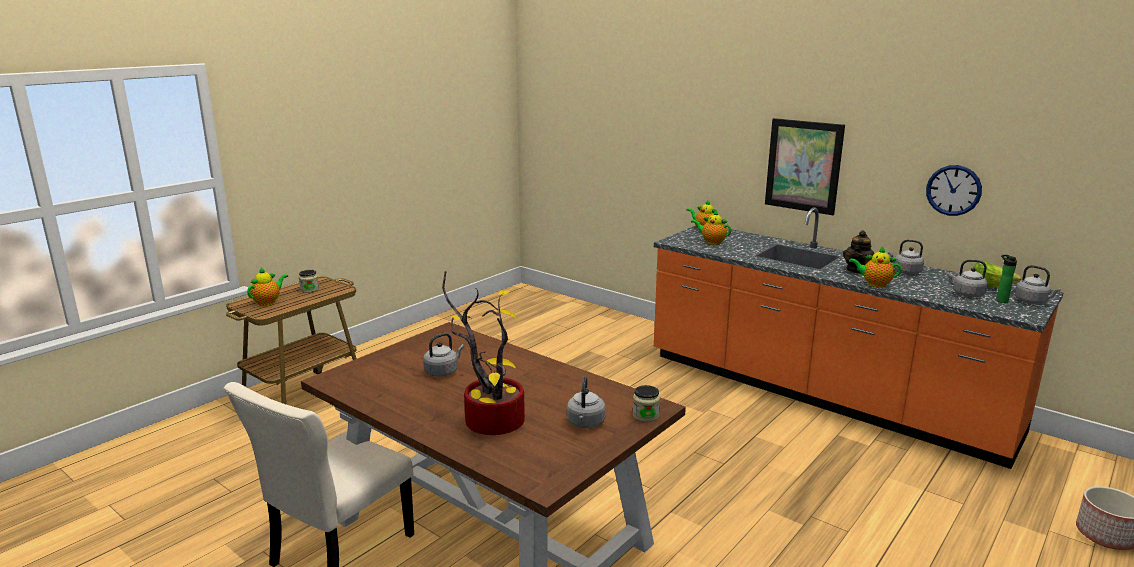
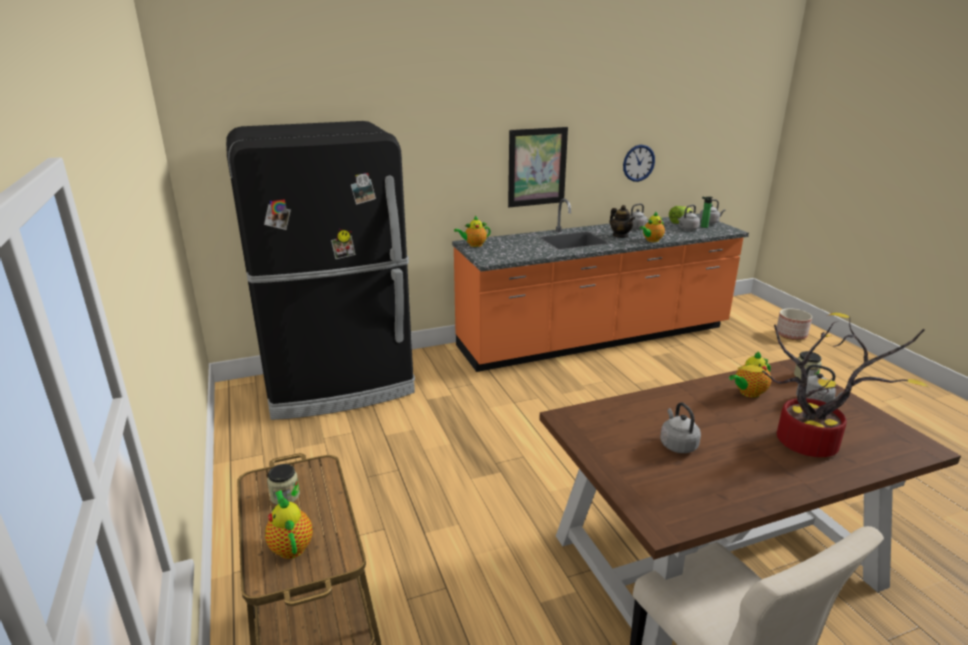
camera: 60 degrees left, 5 degrees up
teapot [691,210,731,245] -> teapot moved to [729,352,771,398]
none -> black fridge [226,121,415,420]

